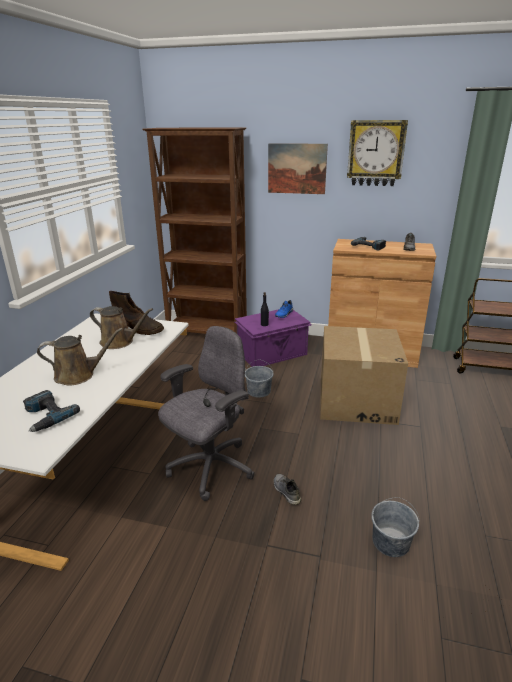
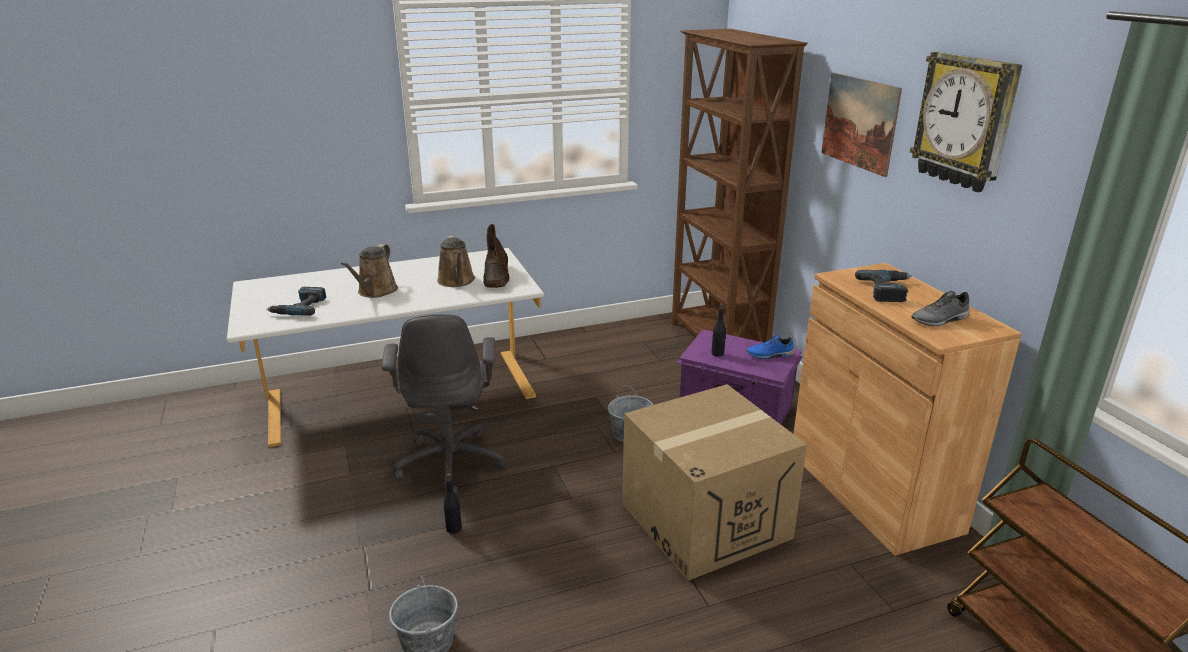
camera: 55 degrees right, 0 degrees up
brown watering can [37,328,123,386] -> brown watering can turned 60 degrees clockwise [341,244,398,298]
grey office chair [158,326,255,501] -> grey office chair turned 75 degrees clockwise [382,314,506,495]
grey shoe [274,474,301,505] -> black bottle [444,473,462,534]

